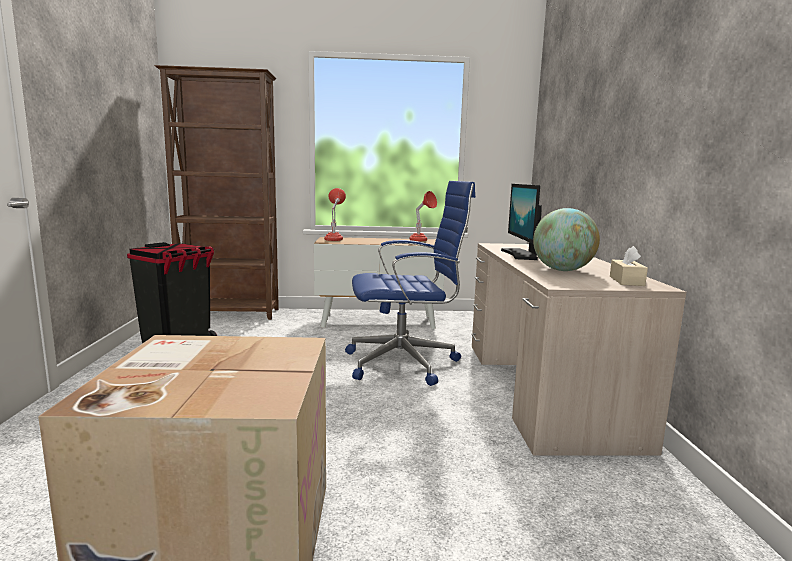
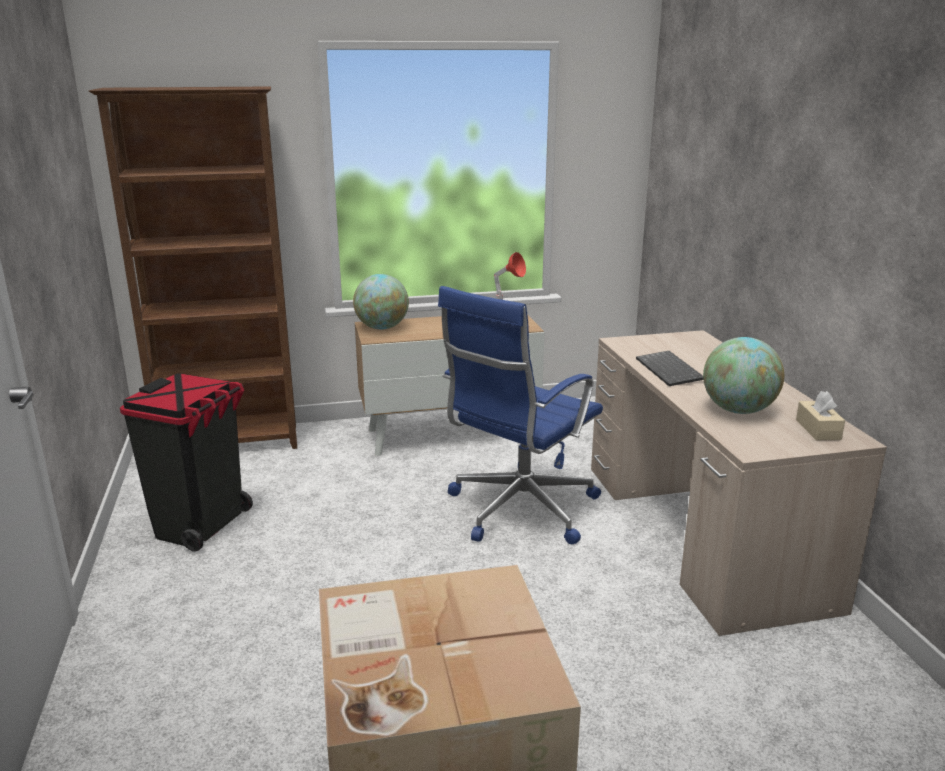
camera: 10 degrees left, 10 degrees up
red table lamp [324,188,346,241] -> globe [353,274,409,329]
blue office chair [345,181,475,386] -> blue office chair turned 150 degrees clockwise [438,286,603,544]
monitor [501,184,542,260] -> keyboard [636,351,703,386]

